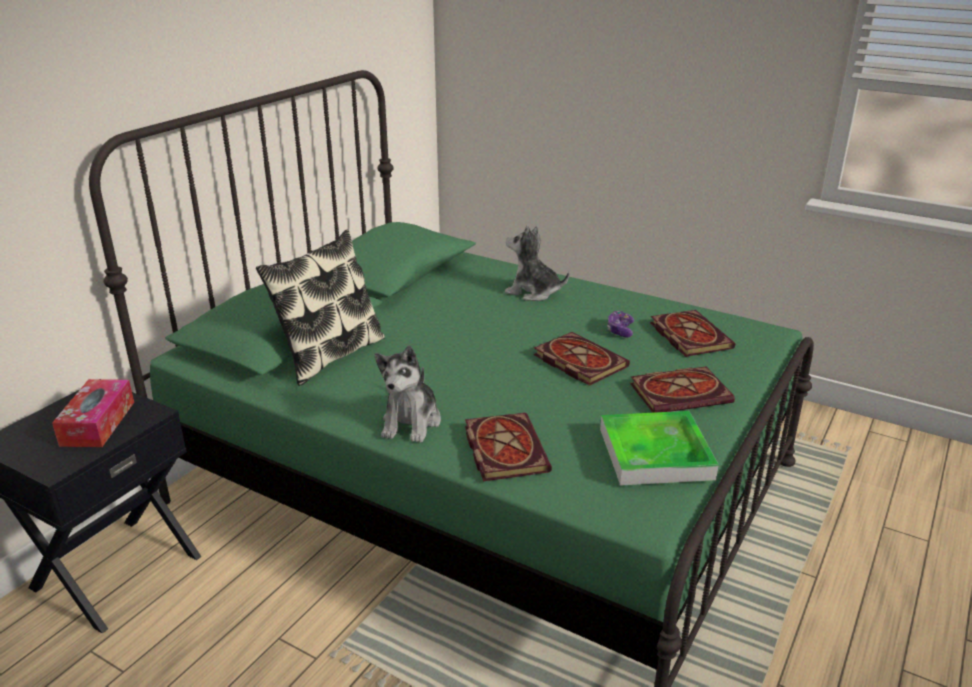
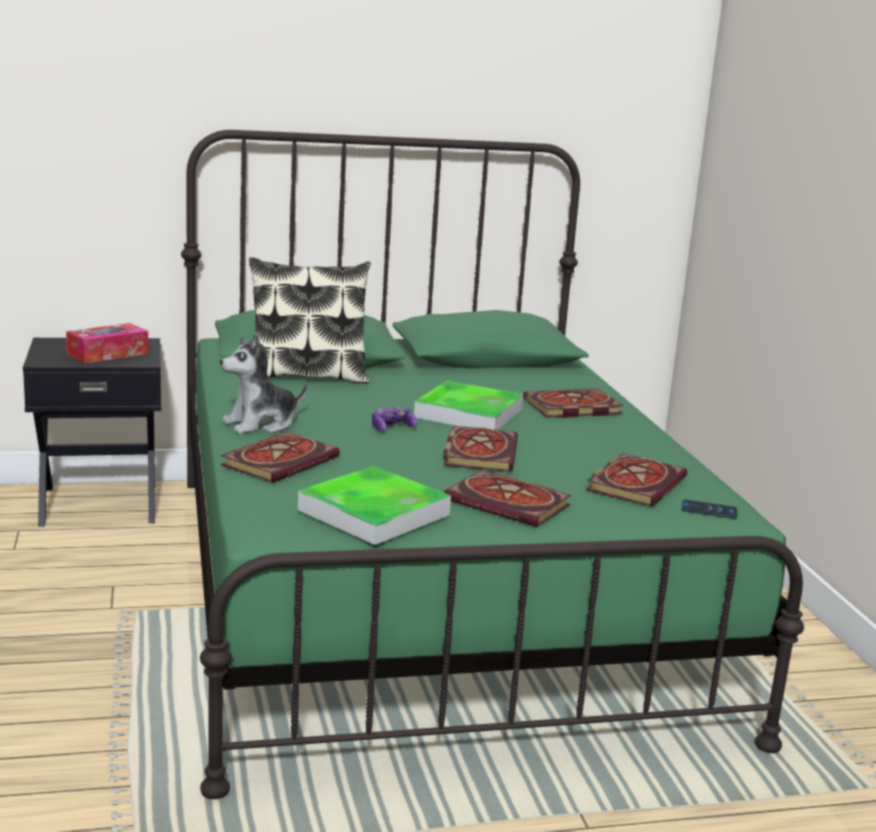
camera: 45 degrees right, 10 degrees down
plush toy [505,225,569,301] -> book [523,388,624,418]
game controller [607,311,634,337] -> game controller moved to [372,407,417,432]
none -> tray [414,380,523,430]
none -> phone [682,500,737,519]

